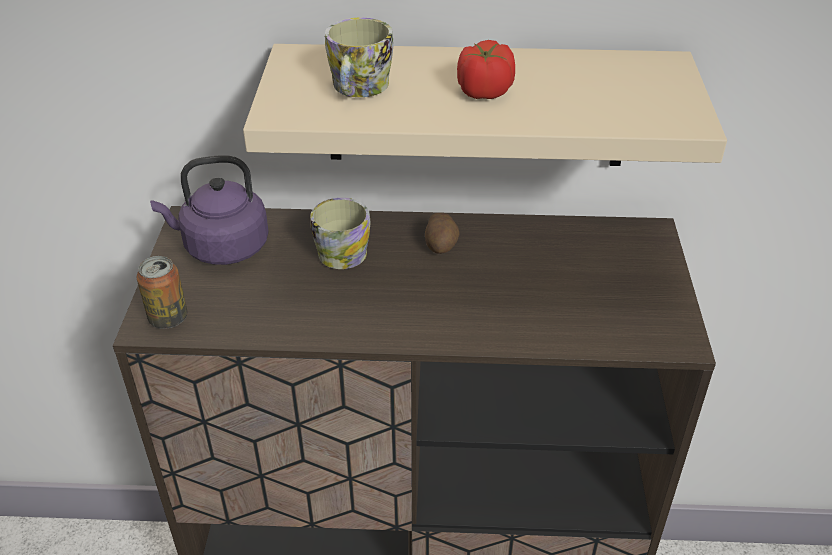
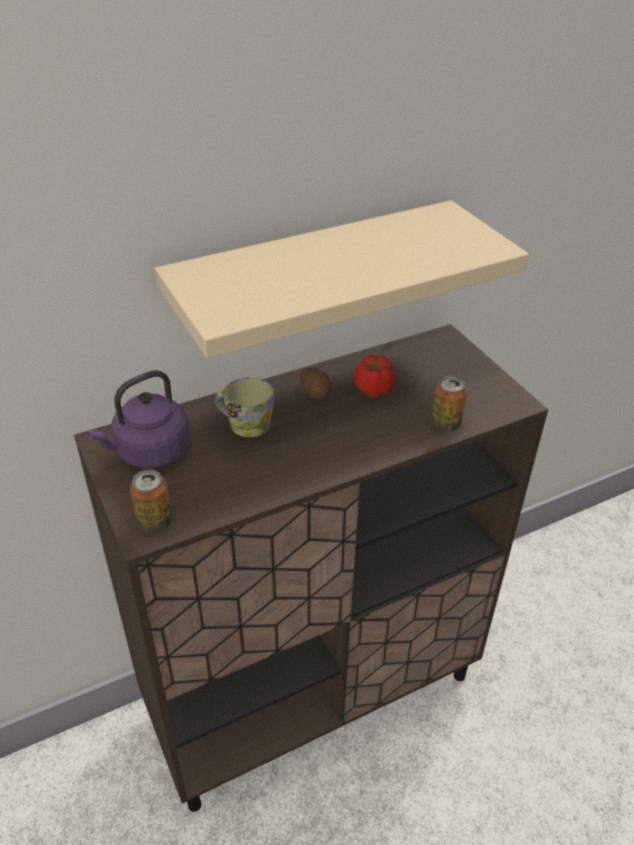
camera: 30 degrees left, 0 degrees up
mug [325,18,394,97] -> none
tomato [457,40,515,99] -> tomato moved to [354,355,395,397]
none -> can [431,376,467,432]

